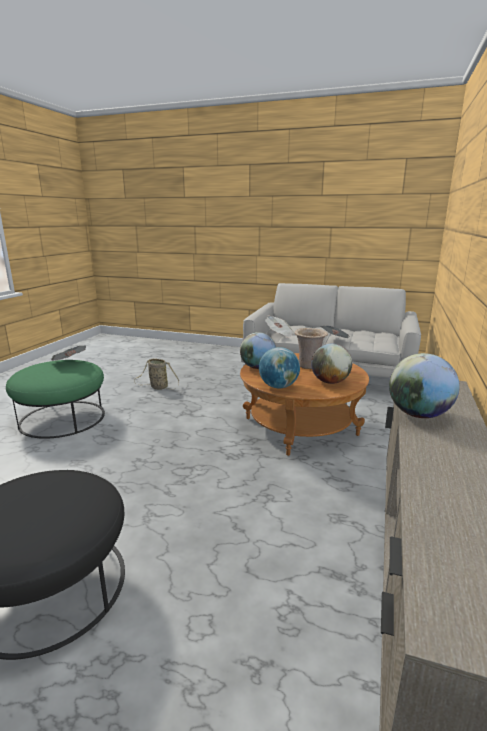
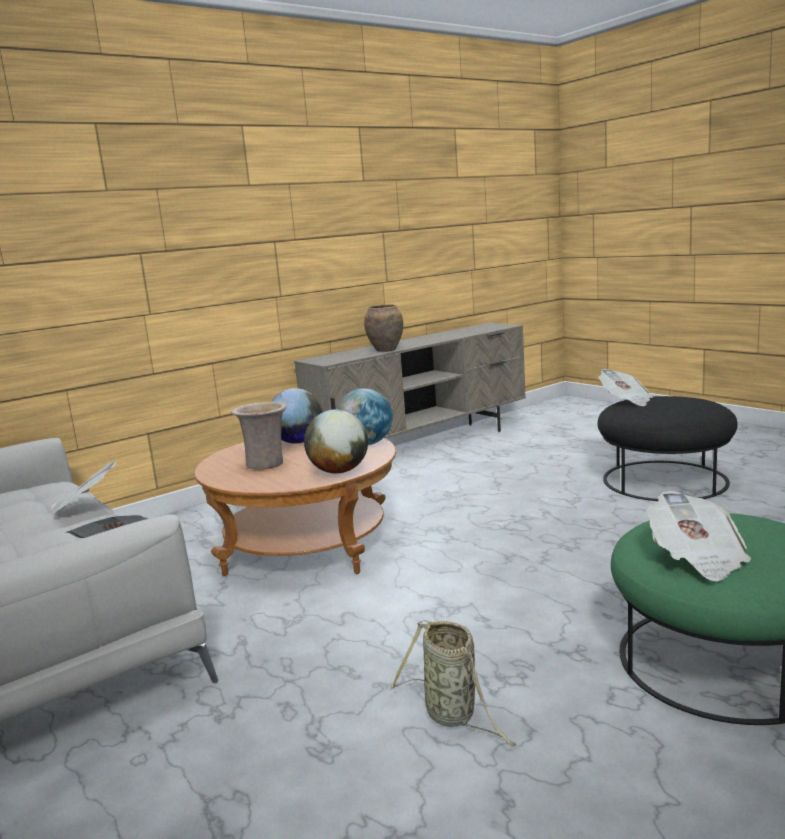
camera: 145 degrees left, 5 degrees down
globe [389,353,460,418] -> brown vase [364,304,403,352]
none -> newspaper [599,369,653,406]

